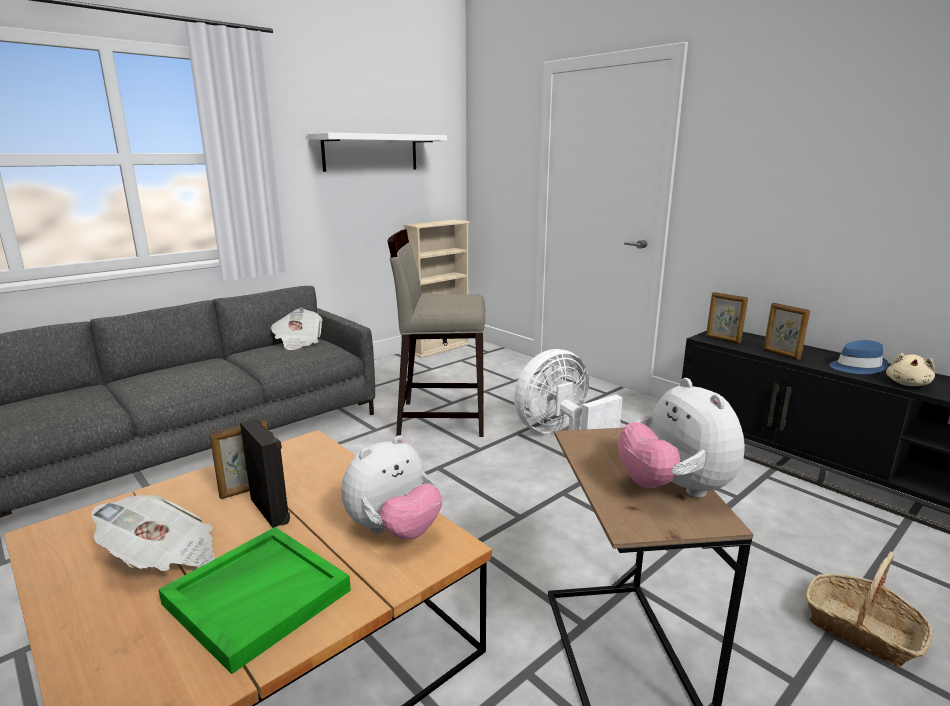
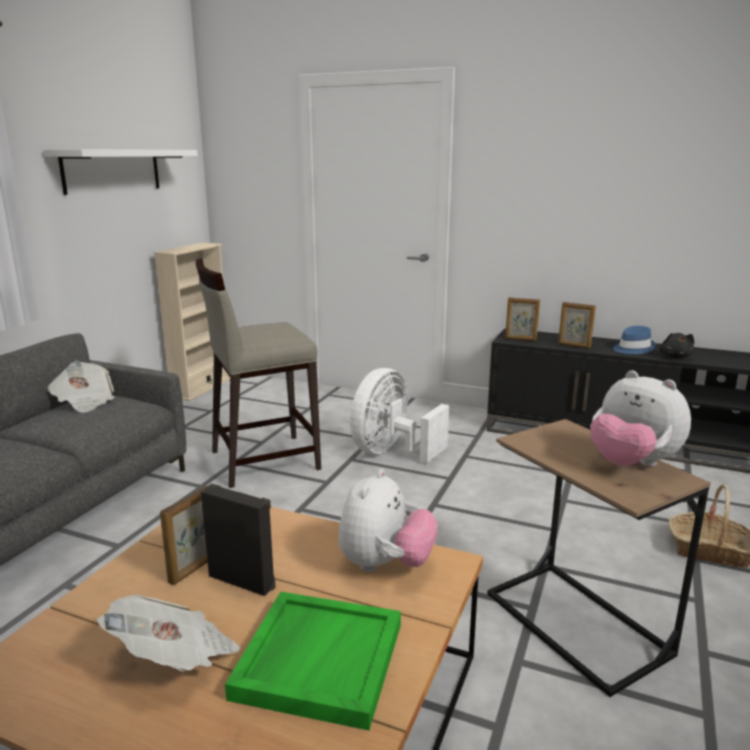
camera: 25 degrees left, 0 degrees up
beige plush toy [886,353,935,386] -> black plush toy [659,333,694,358]

